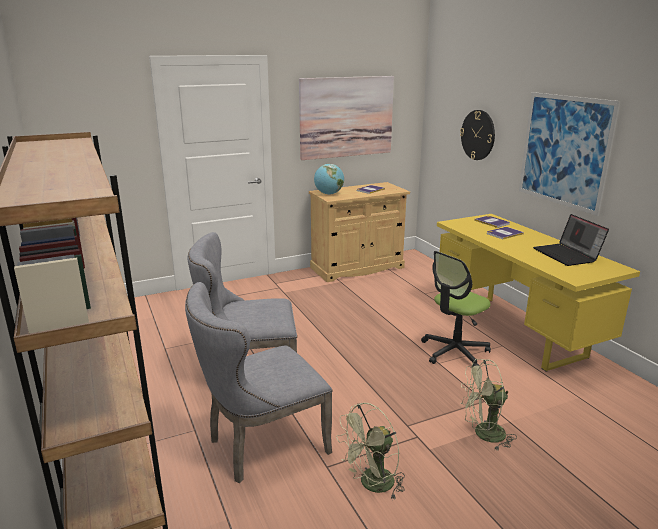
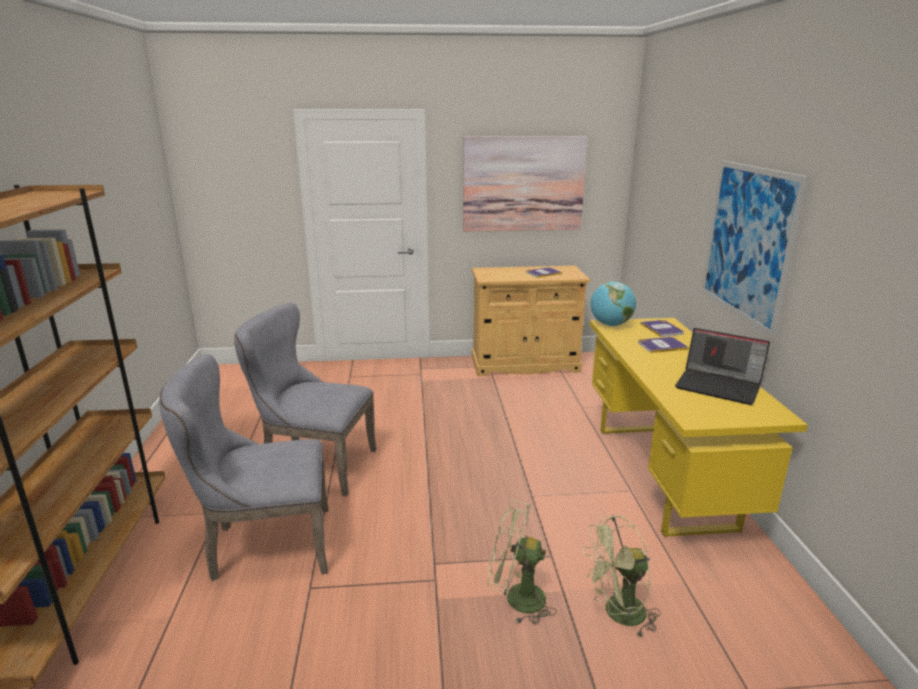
camera: 20 degrees right, 0 degrees up
globe [314,164,344,195] -> globe moved to [591,281,636,326]
green fan [336,403,405,500] -> green fan moved to [583,515,660,637]
office chair [421,251,491,367] -> none
wall clock [460,110,495,160] -> none
laptop [533,214,609,266] -> laptop turned 60 degrees counterclockwise [675,328,770,405]

